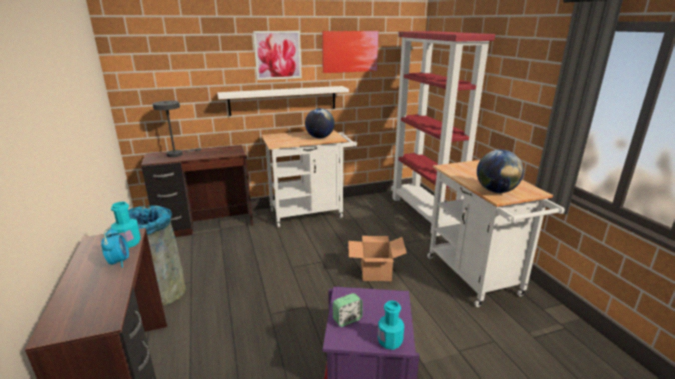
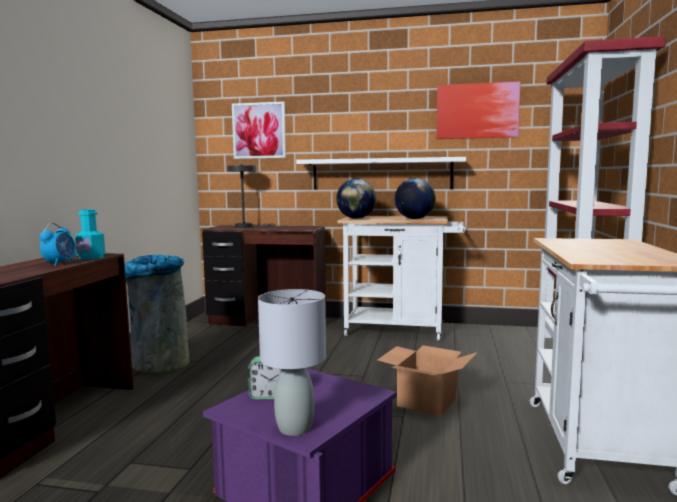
camera: 30 degrees right, 15 degrees down
picture [253,31,302,80] -> picture moved to [232,101,286,159]
turquoise bottle [378,301,404,350] -> grey table lamp [258,289,326,436]
globe [477,150,524,193] -> globe moved to [336,179,376,219]

